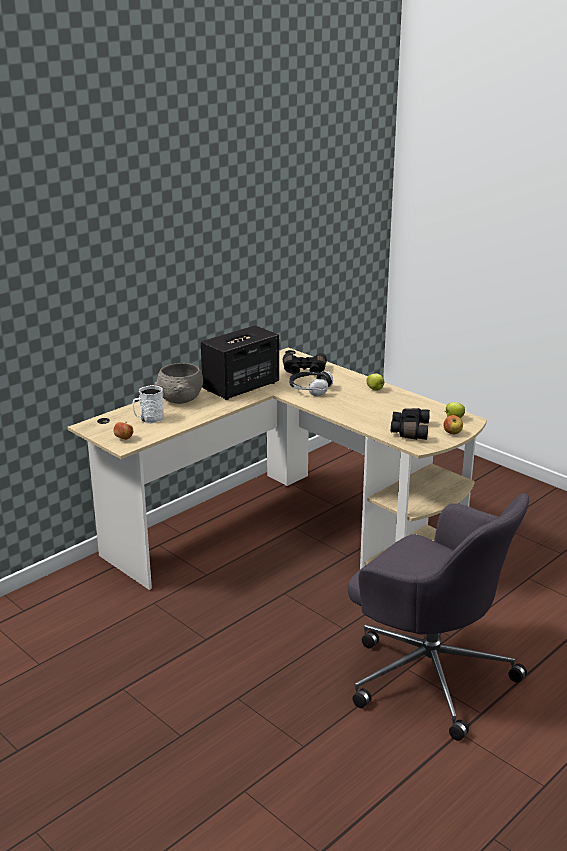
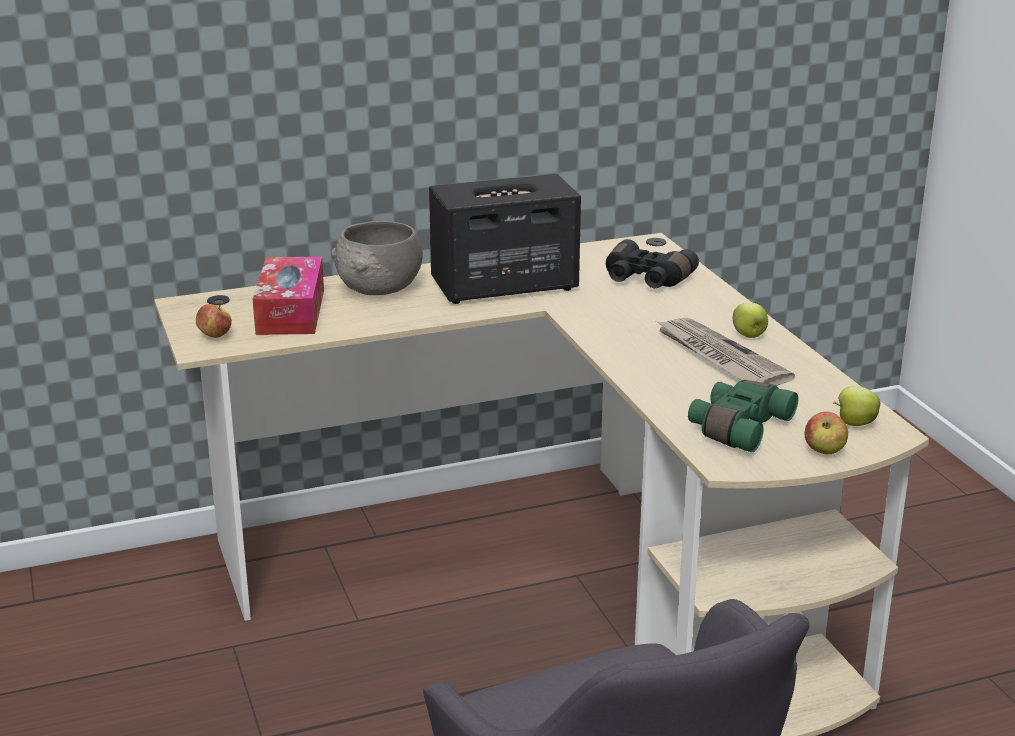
camera: 25 degrees right, 0 degrees up
white mug [133,385,164,424] -> tissue box [253,257,324,335]
headphones [289,371,333,396] -> none
black binoculars [391,408,430,440] -> green binoculars [688,380,798,452]
none -> newspaper [656,318,795,386]

